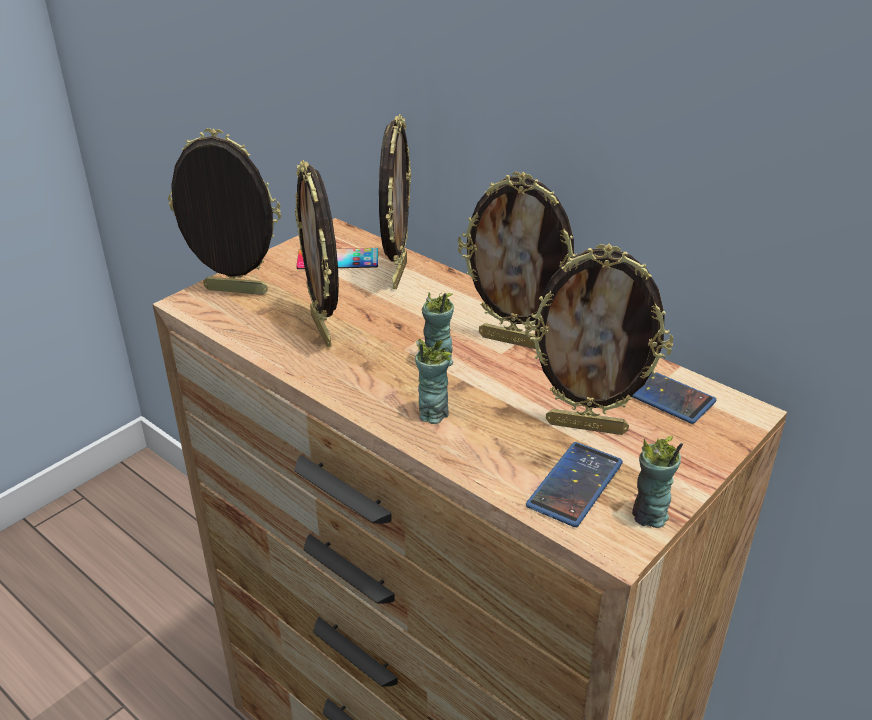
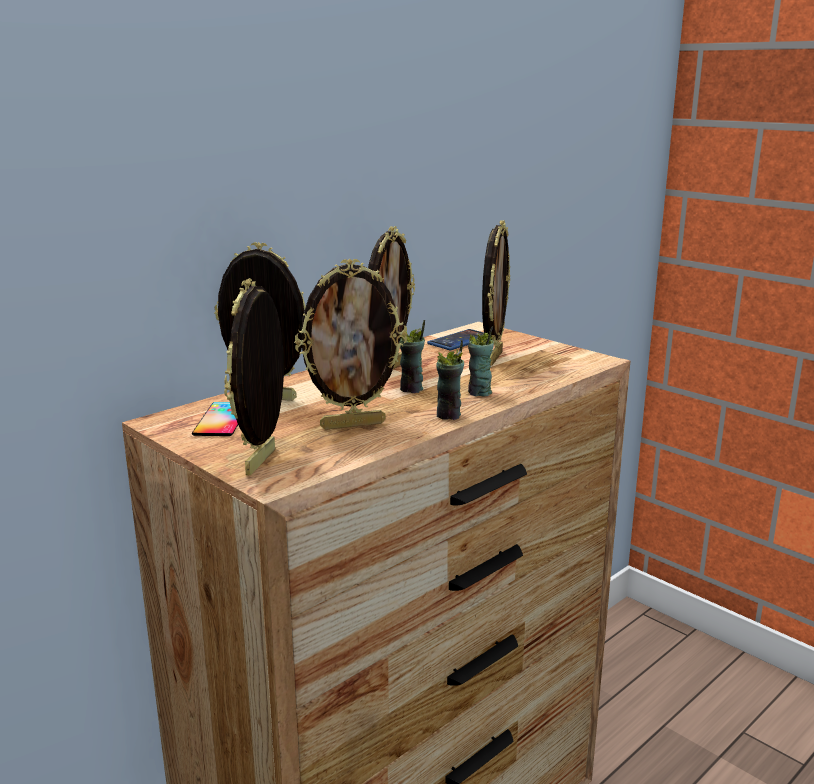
camera: 85 degrees left, 15 degrees down
phone [526,442,623,527] -> none
cup [632,436,683,528] -> cup moved to [436,340,464,420]

